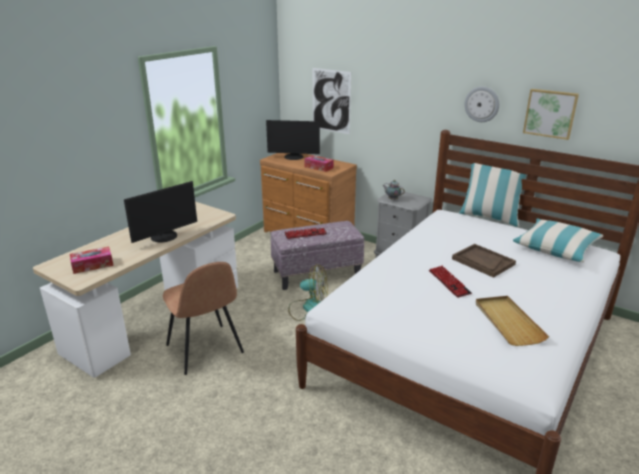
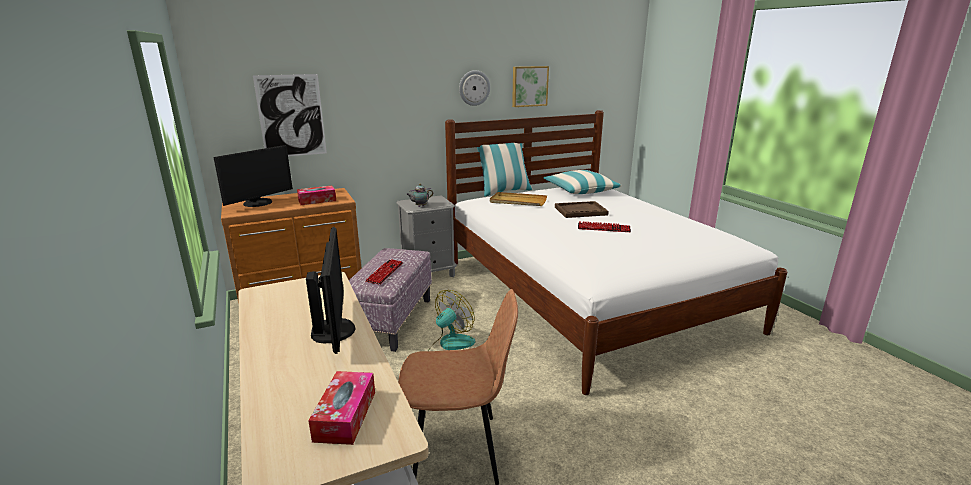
camera: 60 degrees left, 5 degrees down
beige tray [476,296,549,346] -> beige tray moved to [490,192,547,206]

